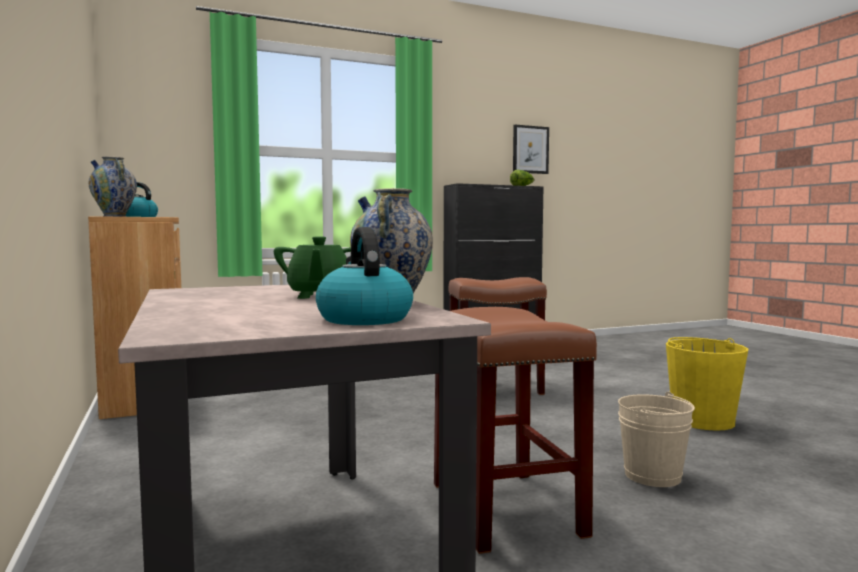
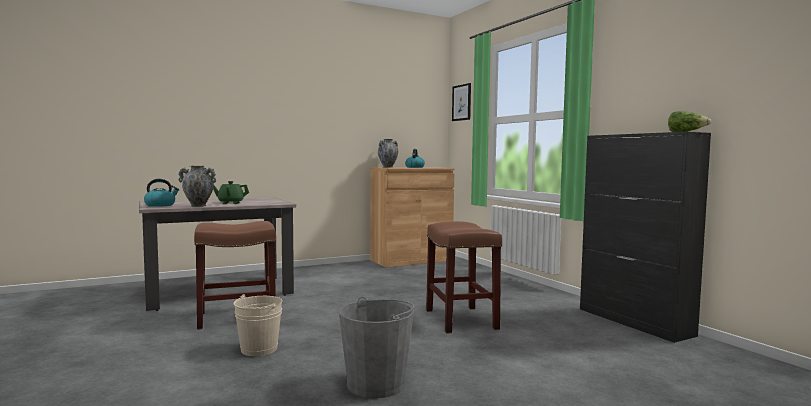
camera: 85 degrees right, 0 degrees up
picture [513,125,549,174] -> picture moved to [452,83,471,121]
yellow bucket [666,337,748,431] -> grey bucket [339,297,414,398]

